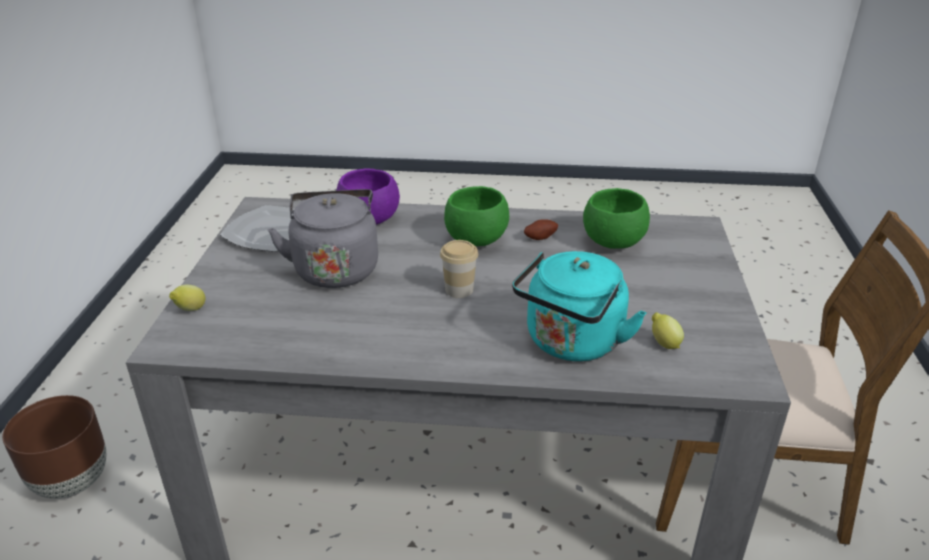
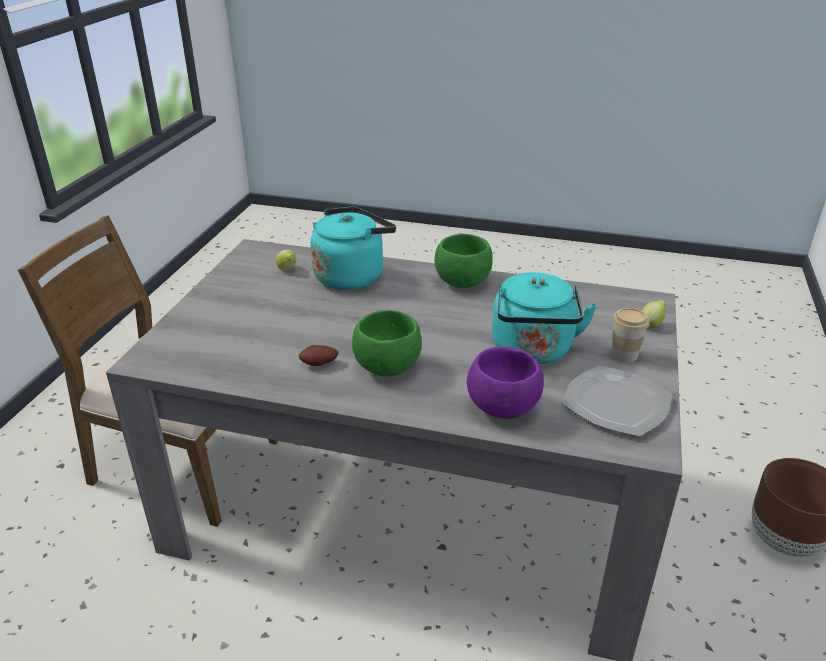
camera: 170 degrees left, 0 degrees up
grey kettle [268,189,378,288] -> turquoise kettle [492,272,597,364]
cup [440,240,478,298] -> cup moved to [611,308,649,362]
green bowl [583,188,650,249] -> green bowl moved to [434,234,493,288]

